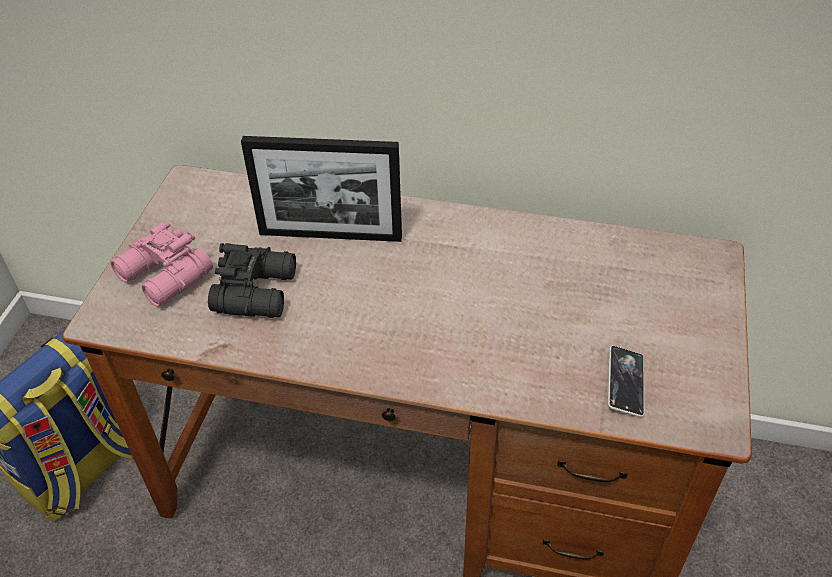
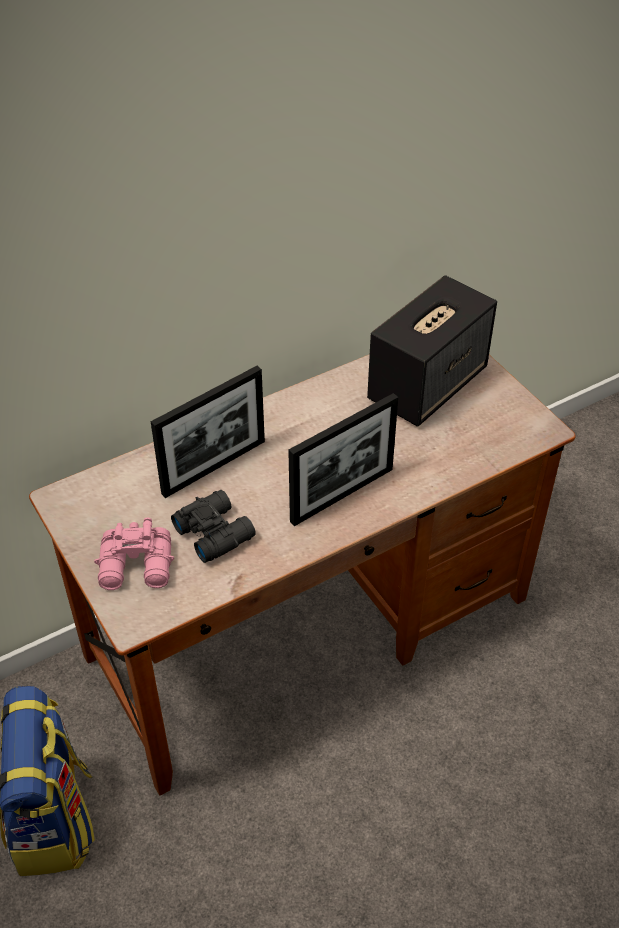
camera: 45 degrees left, 0 degrees up
phone [608,346,644,417] -> none
none -> picture frame [288,393,398,526]
none -> speaker [367,275,497,427]

